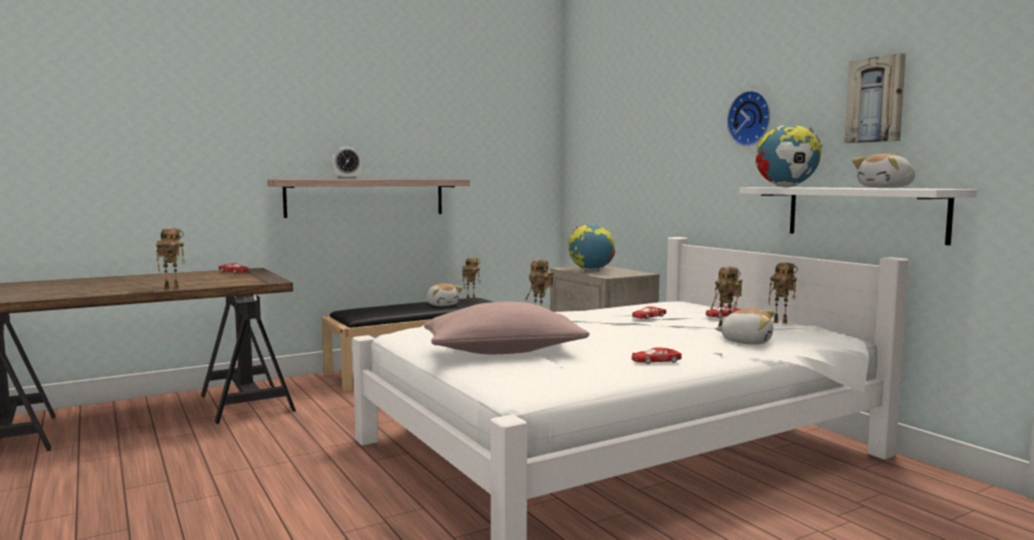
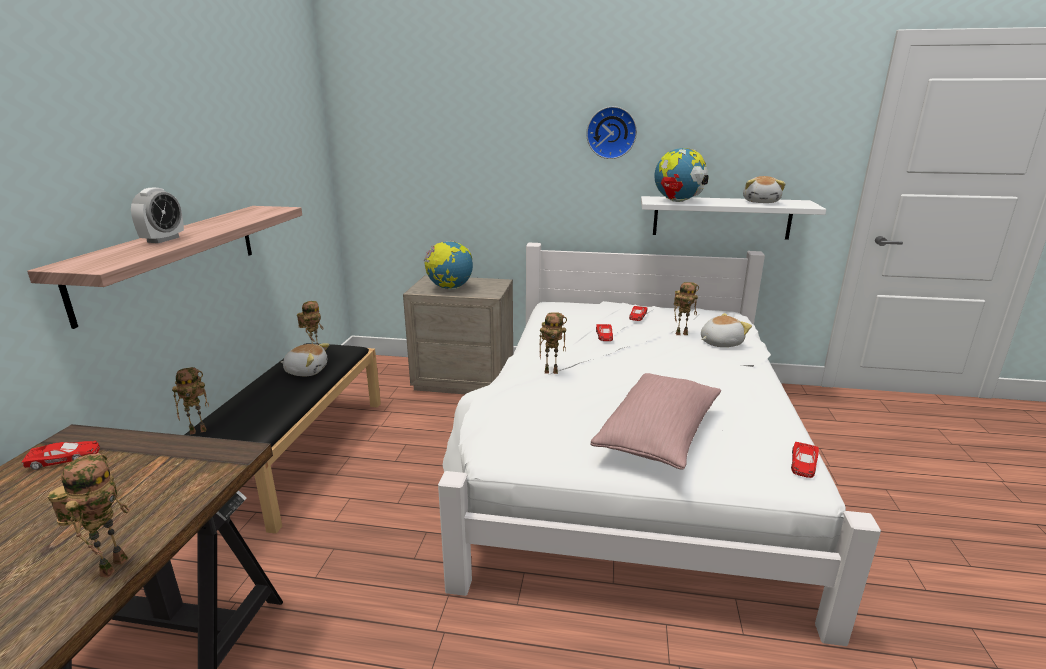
camera: 50 degrees left, 15 degrees up
red toy car [632,347,682,364] -> red toy car moved to [791,442,819,478]
toy robot [768,263,798,324] -> toy robot moved to [172,367,209,434]
picture [844,53,906,143] -> none

